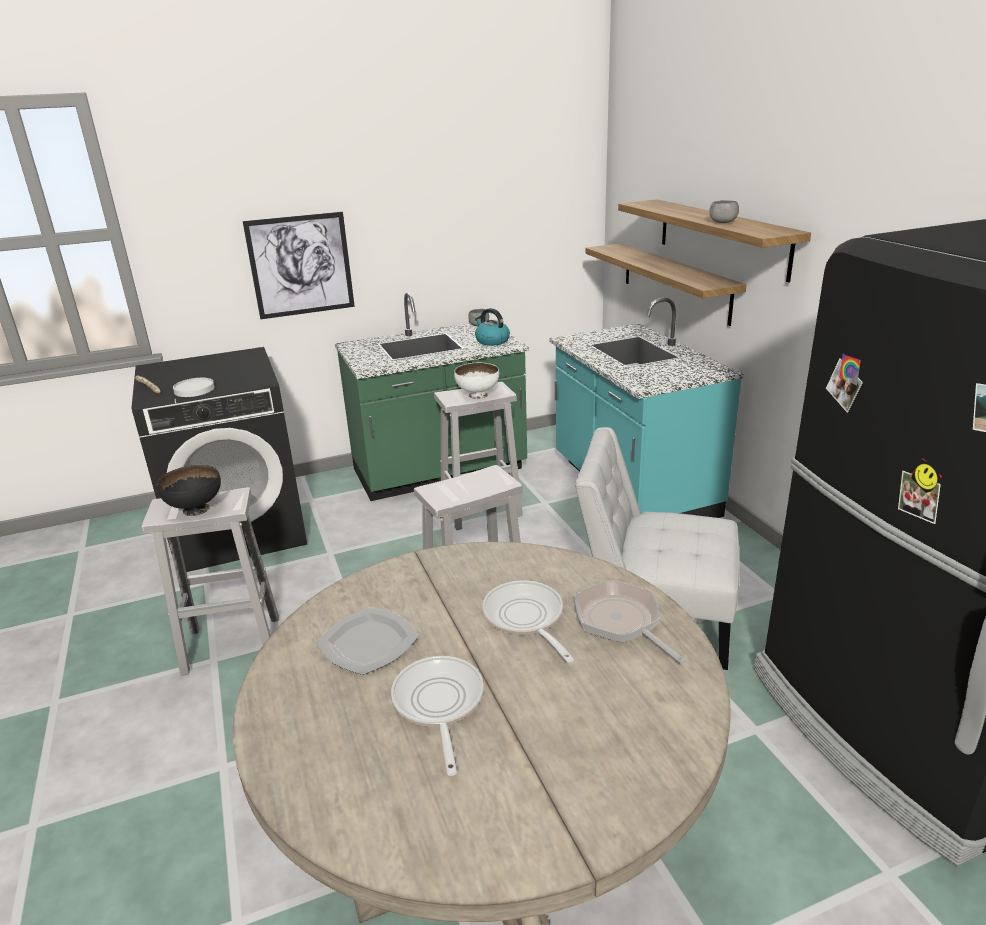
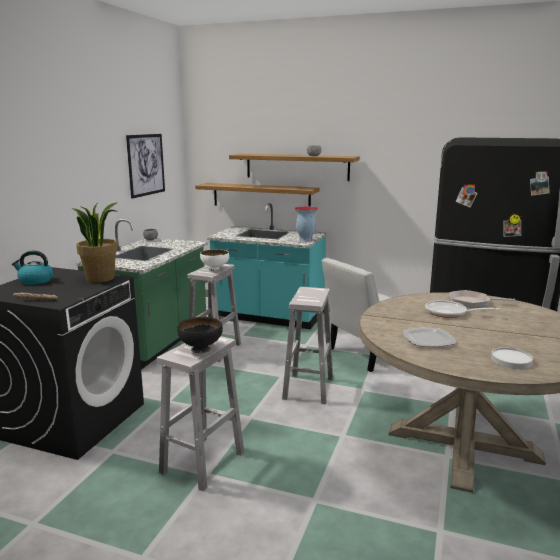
camera: 50 degrees left, 10 degrees down
white plate [173,378,215,397] -> white plate moved to [491,348,533,369]
picture [243,212,355,319] -> picture moved to [126,134,165,199]
frying pan [391,656,484,776] -> none
kettle [475,308,510,346] -> kettle moved to [12,251,53,285]
none -> potted plant [71,202,118,283]
none -> vase [294,206,319,241]

